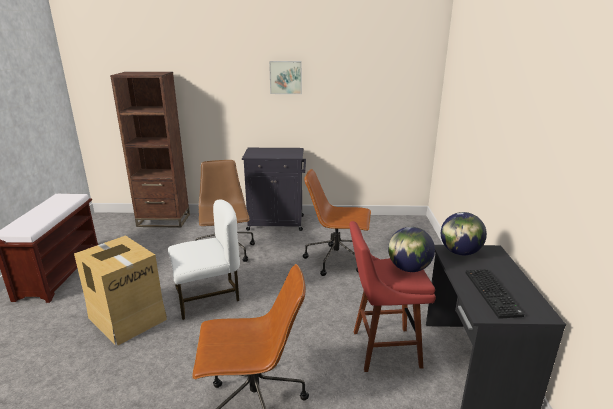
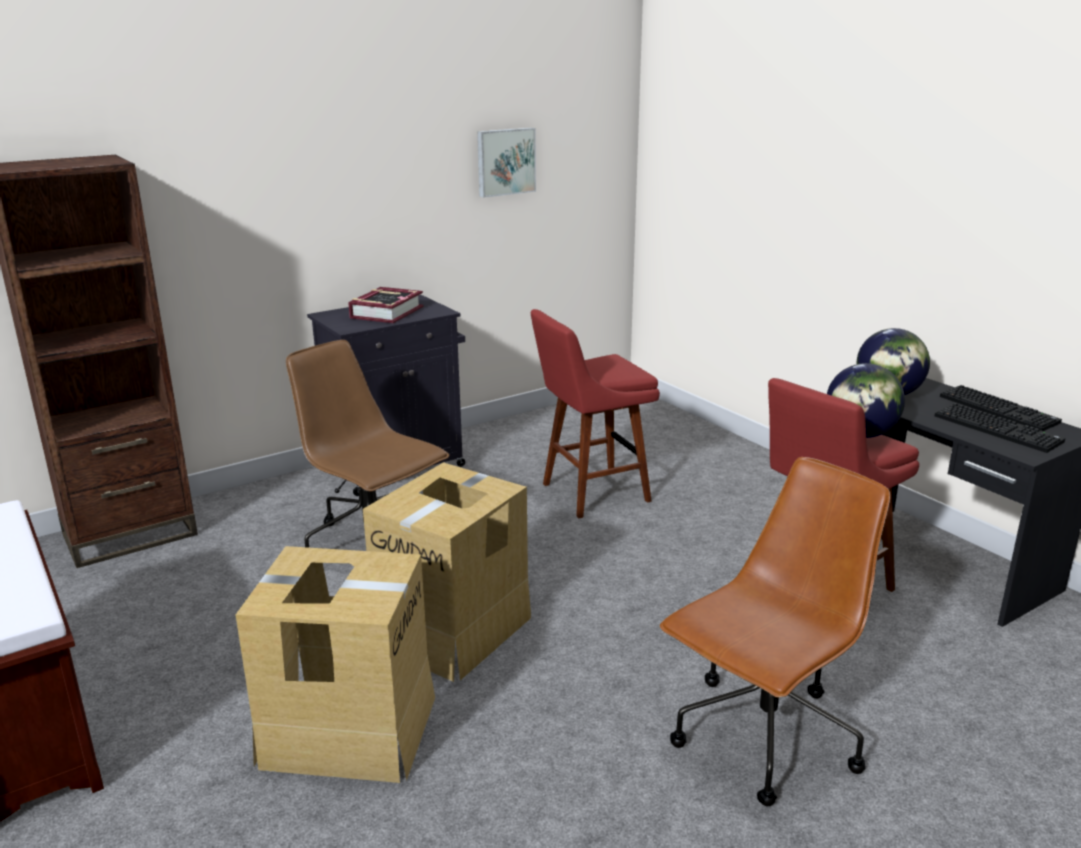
camera: 35 degrees left, 0 degrees up
white chair [168,200,240,320] -> cardboard box [363,462,531,682]
picture [269,61,302,94] -> picture moved to [477,127,536,198]
brown office chair [303,169,371,276] -> red stool [531,309,660,518]
none -> book [348,287,423,323]
none -> keyboard [940,385,1062,431]

